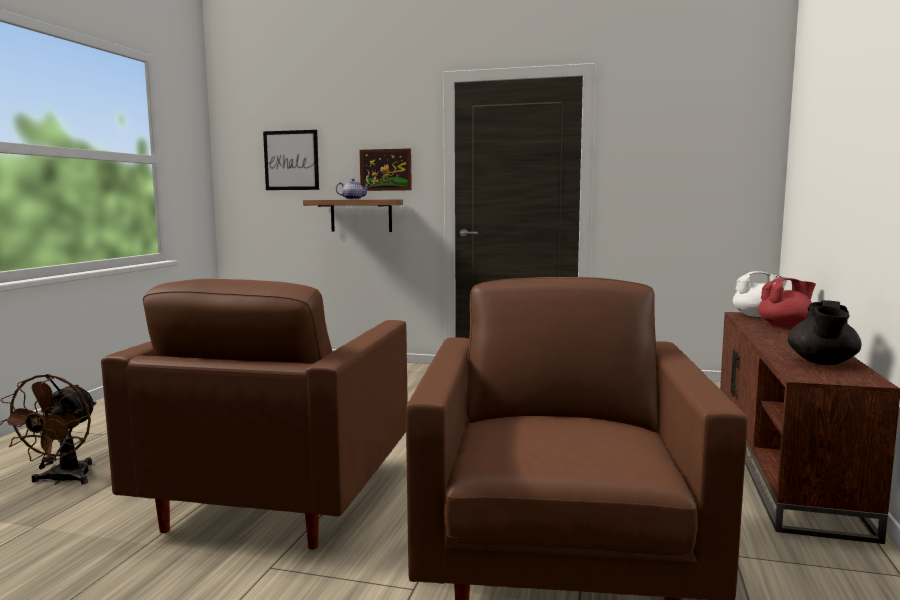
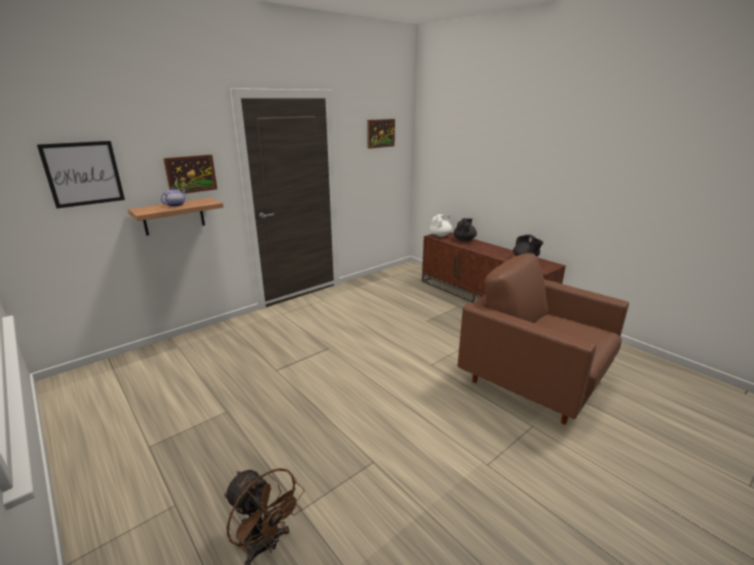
camera: 55 degrees left, 15 degrees up
brown armchair [101,279,408,549] -> none
red teapot [758,278,816,327] -> black teapot [453,218,477,241]
none -> picture [367,119,395,149]

